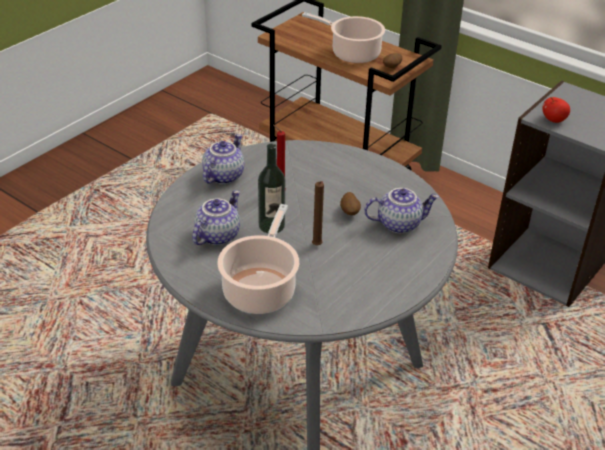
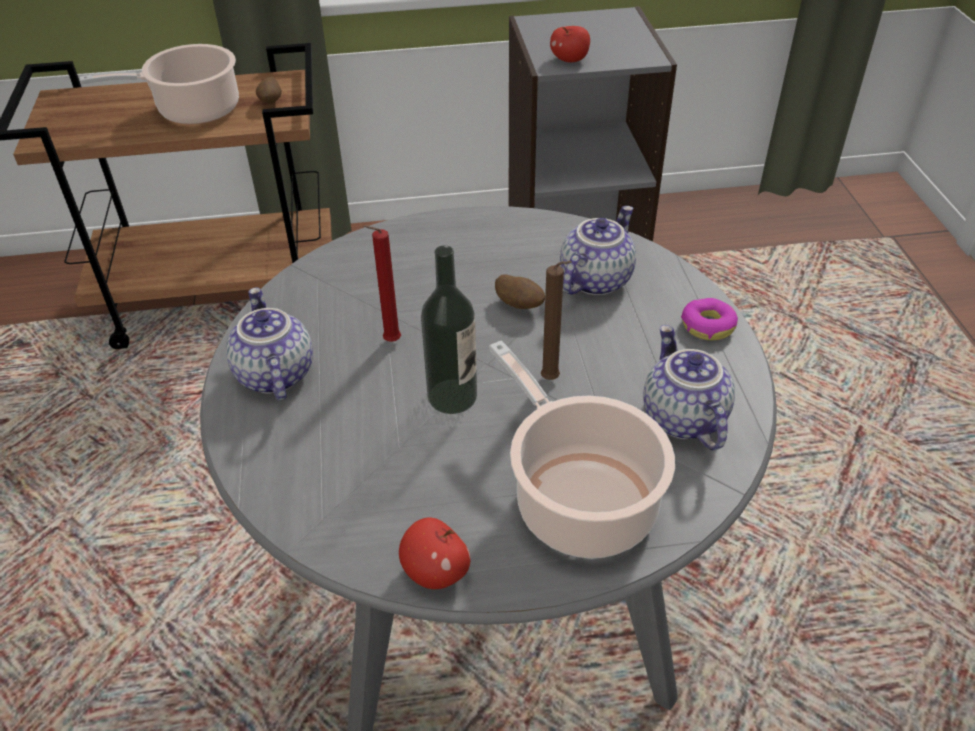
camera: 45 degrees left, 5 degrees up
teapot [192,190,240,245] -> teapot moved to [643,325,735,450]
none -> apple [399,517,471,589]
none -> donut [681,298,738,340]

